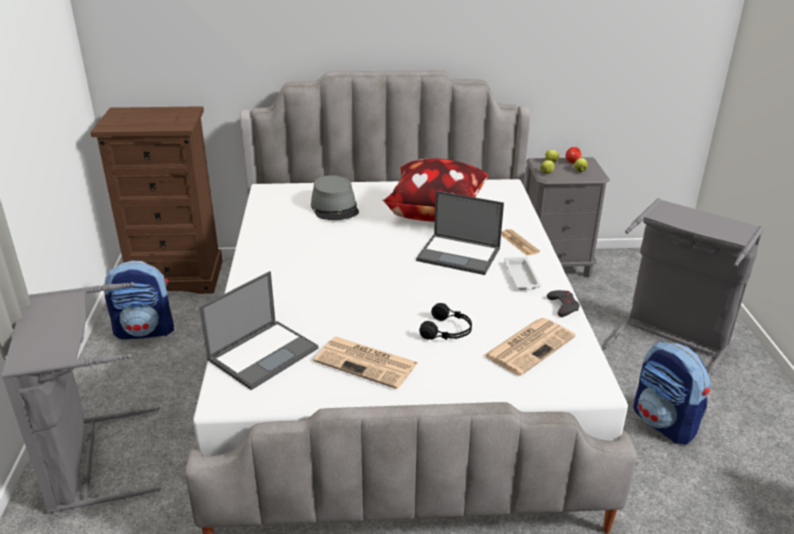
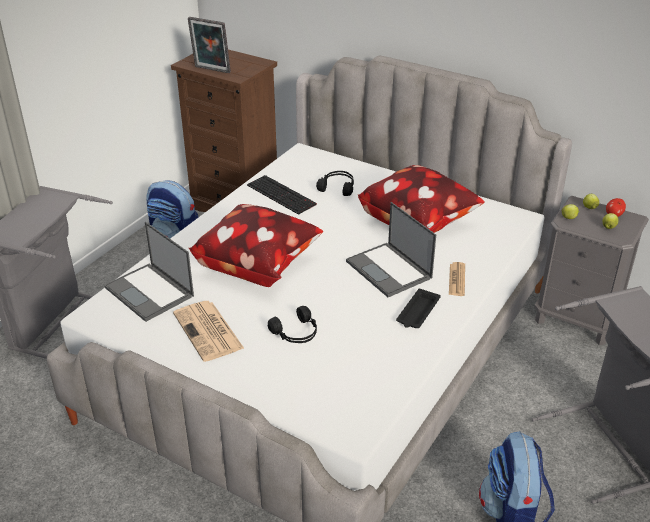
camera: 35 degrees right, 5 degrees up
laptop [199,271,319,390] -> laptop turned 60 degrees clockwise [104,222,194,322]
grey hat [311,175,359,220] -> black headphones [316,171,354,196]
newspaper [483,318,576,376] -> none
white tray [504,257,541,290] -> black tray [396,288,441,328]
grey game controller [547,290,580,317] -> none
none -> picture frame [188,17,231,73]
none -> pillow [189,204,323,287]
none -> keyboard [247,175,317,215]

